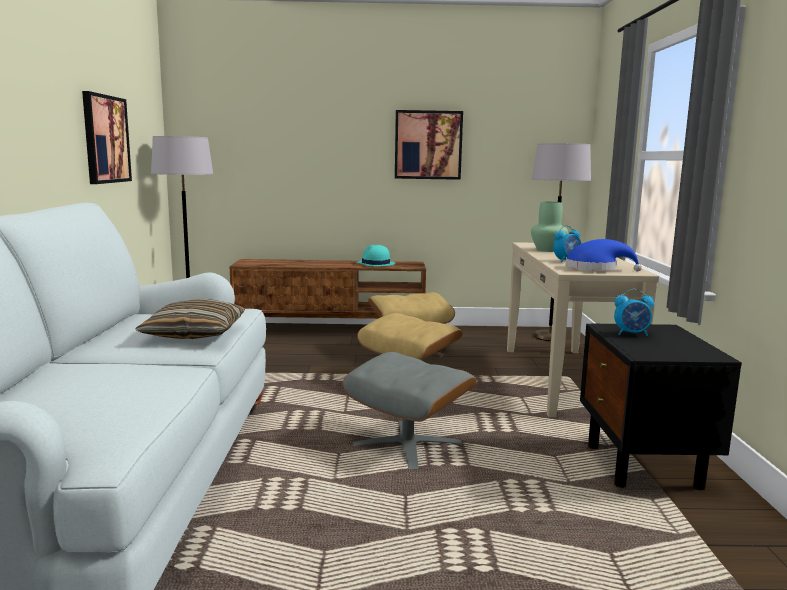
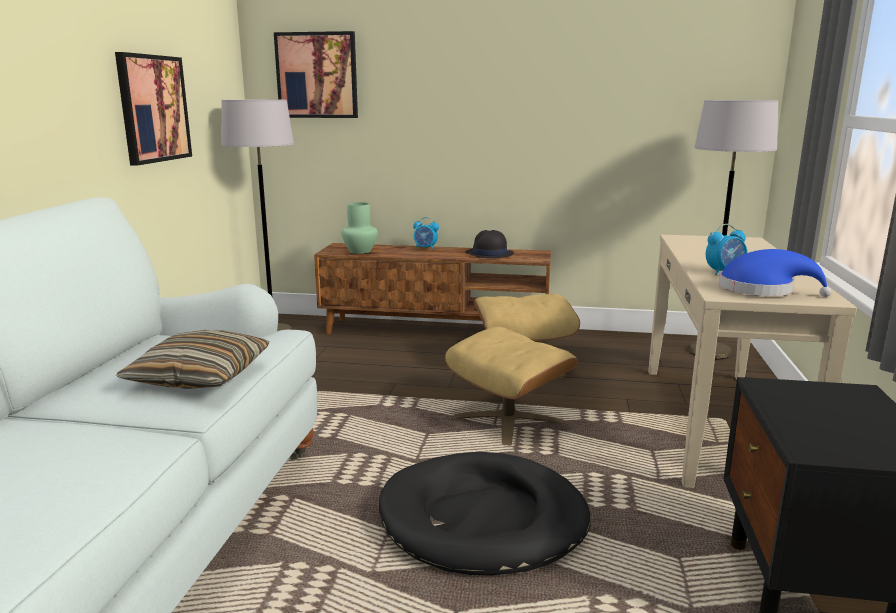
camera: 10 degrees right, 5 degrees up
grey ottoman [343,352,477,469] -> black dog bed [379,452,591,575]
turquoise hat [356,245,396,266] -> black hat [465,230,514,258]
picture [395,110,463,180] -> picture moved to [274,31,358,118]
green vase [531,202,568,252] -> green vase moved to [341,202,378,254]
alarm clock [614,289,654,336] -> alarm clock moved to [413,217,439,250]

